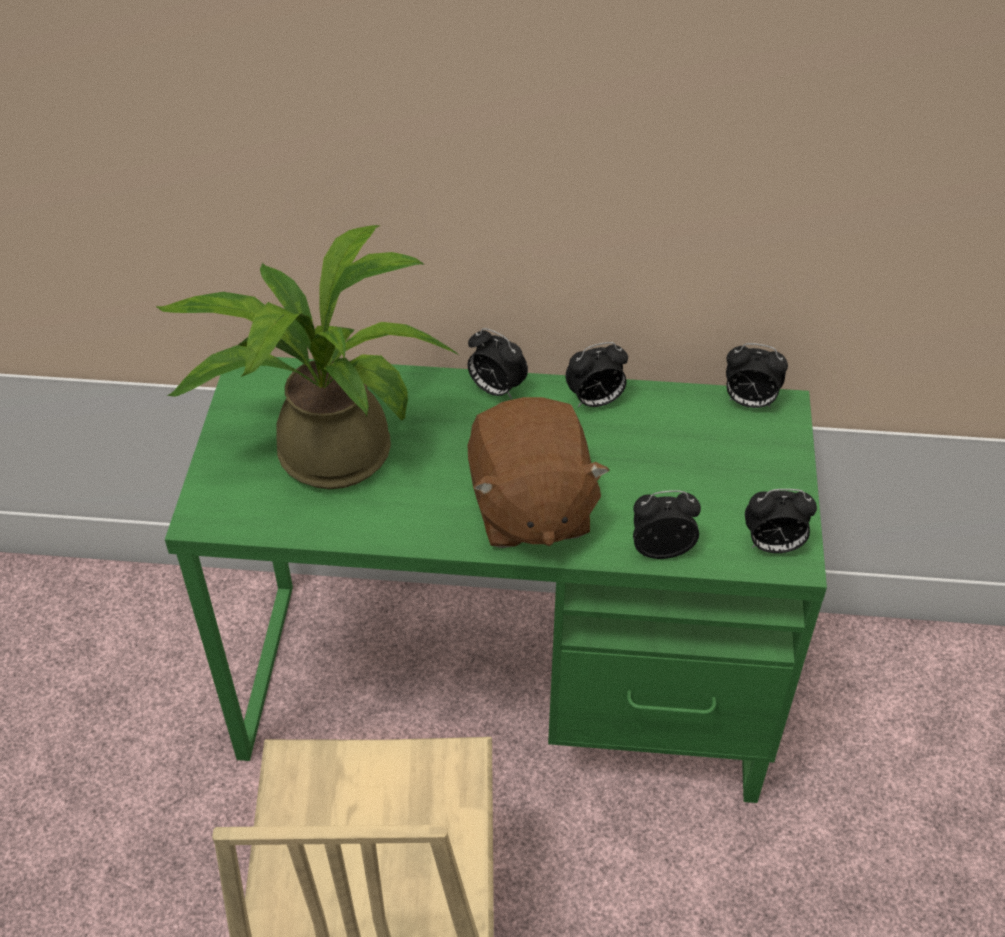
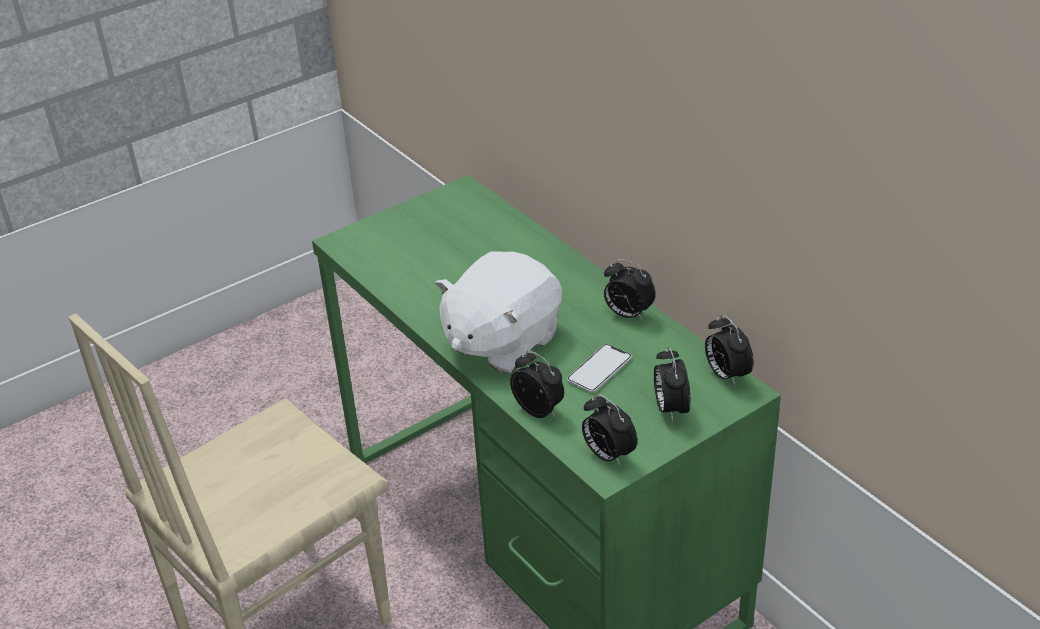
camera: 50 degrees right, 10 degrees down
potted plant [156,225,460,489] -> none
alarm clock [468,328,528,399] -> alarm clock moved to [654,347,690,422]
brown plush toy [468,397,610,548] -> white plush toy [435,251,562,373]
none -> phone [567,344,632,393]

